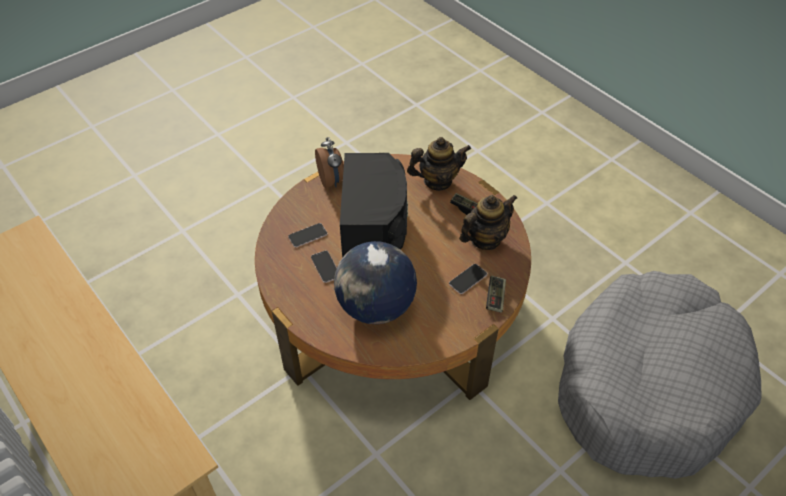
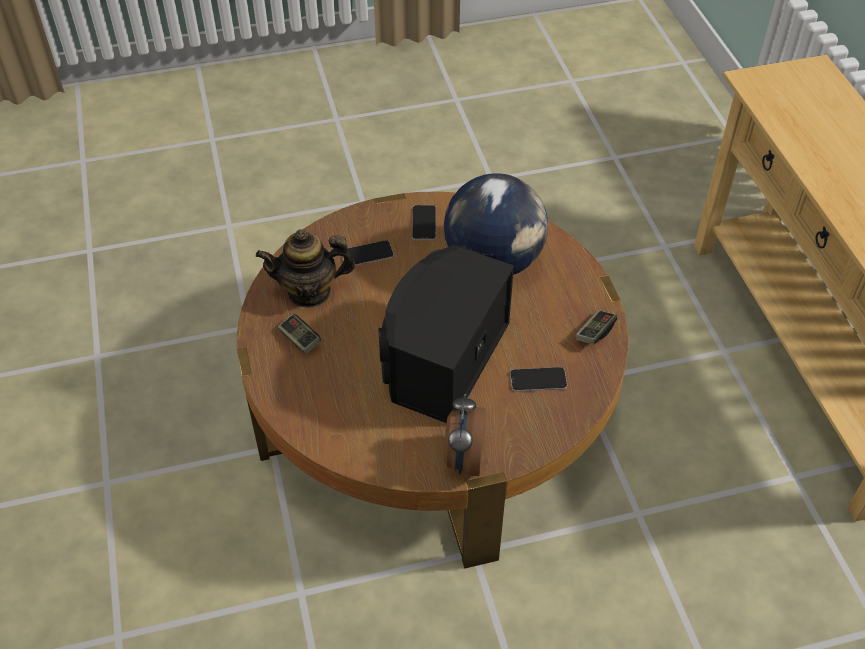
camera: 155 degrees left, 0 degrees up
phone [311,250,337,283] -> phone moved to [412,205,436,240]
teapot [407,137,471,191] -> none
game controller [486,276,506,313] -> game controller moved to [575,310,617,345]
grey dog bed [558,271,762,479] -> none

